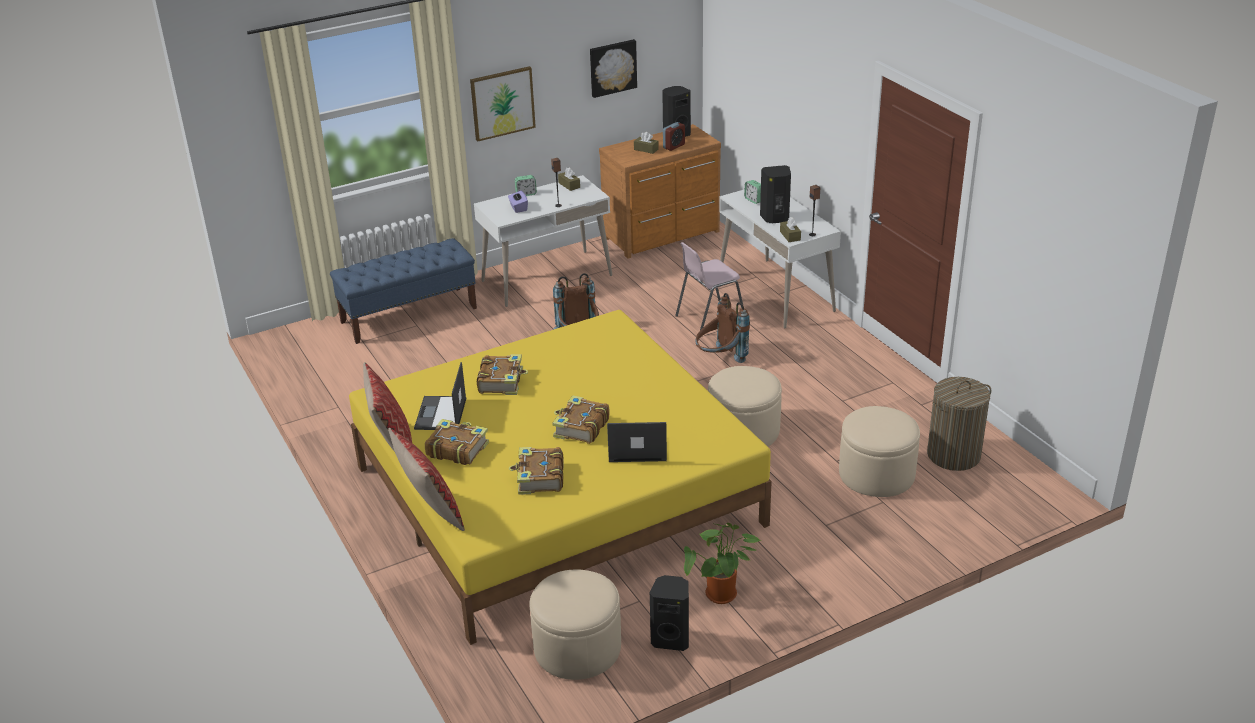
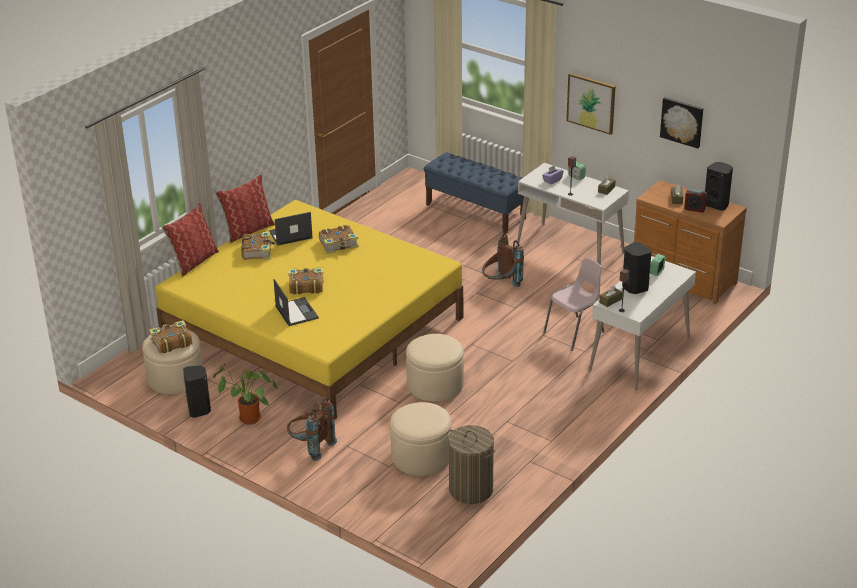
camera: 65 degrees right, 0 degrees up
book [509,447,564,495] -> book moved to [149,320,193,353]
pink chair [675,242,743,330] -> pink chair turned 105 degrees clockwise [543,258,604,351]
brown backpack [696,293,750,363] -> brown backpack moved to [287,398,337,461]

